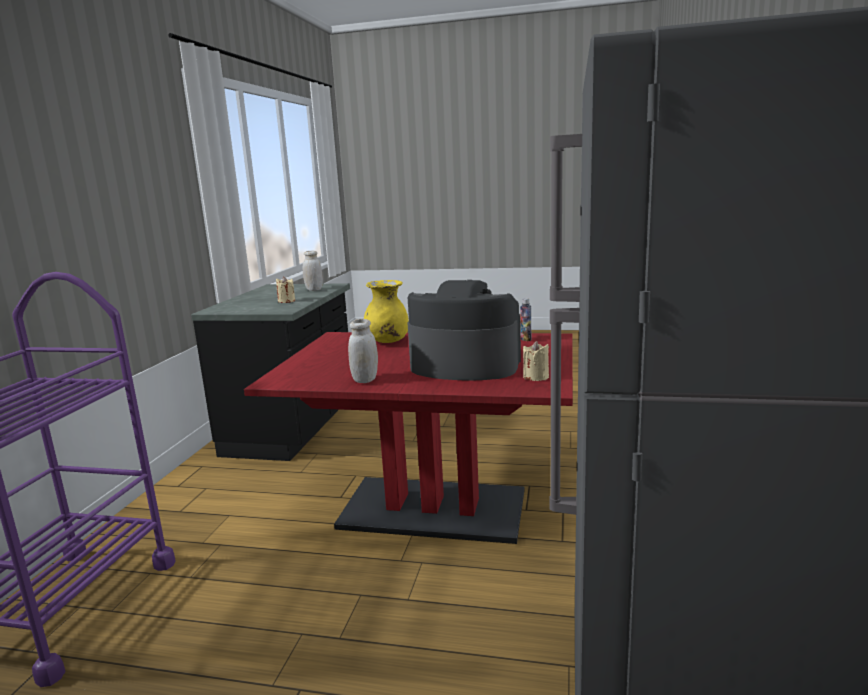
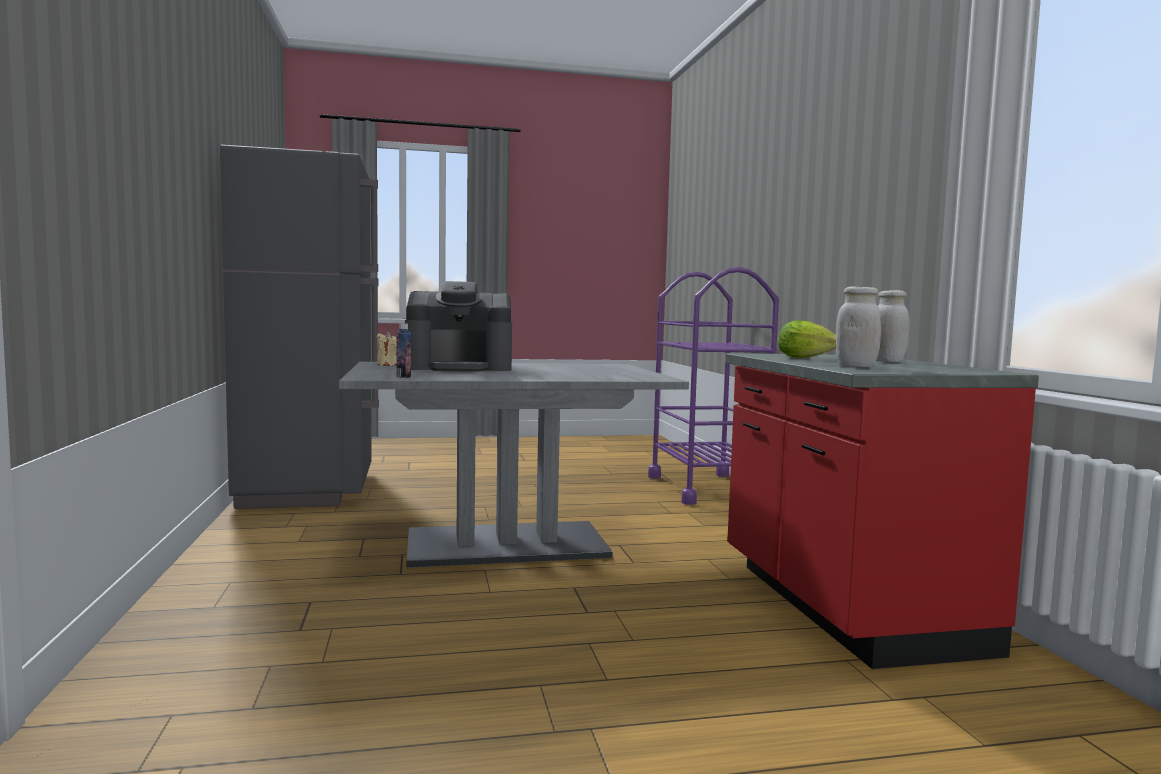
camera: 155 degrees right, 10 degrees down
black counter [191,283,350,461] -> red counter [726,353,1039,669]
red dining table [244,332,573,544] -> grey dining table [339,362,689,568]
beige candle [276,276,295,303] -> lettuce [778,320,836,358]
white jar [348,319,378,383] -> white jar moved to [876,290,910,362]
yellow vase [364,280,409,343] -> none

